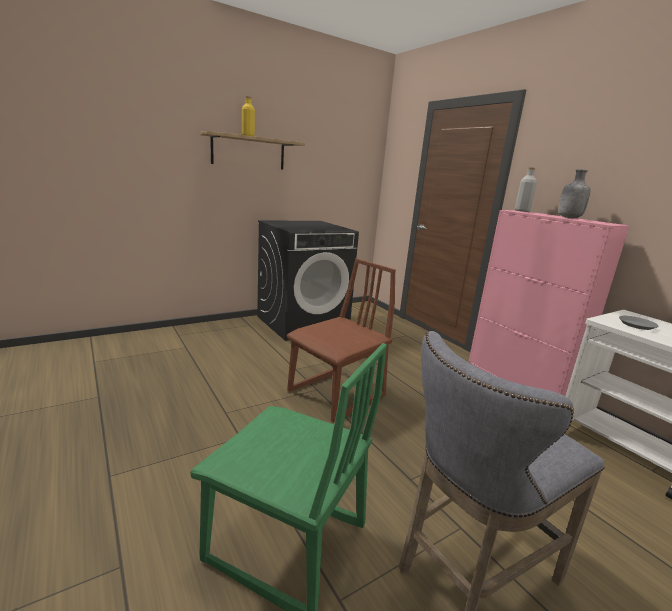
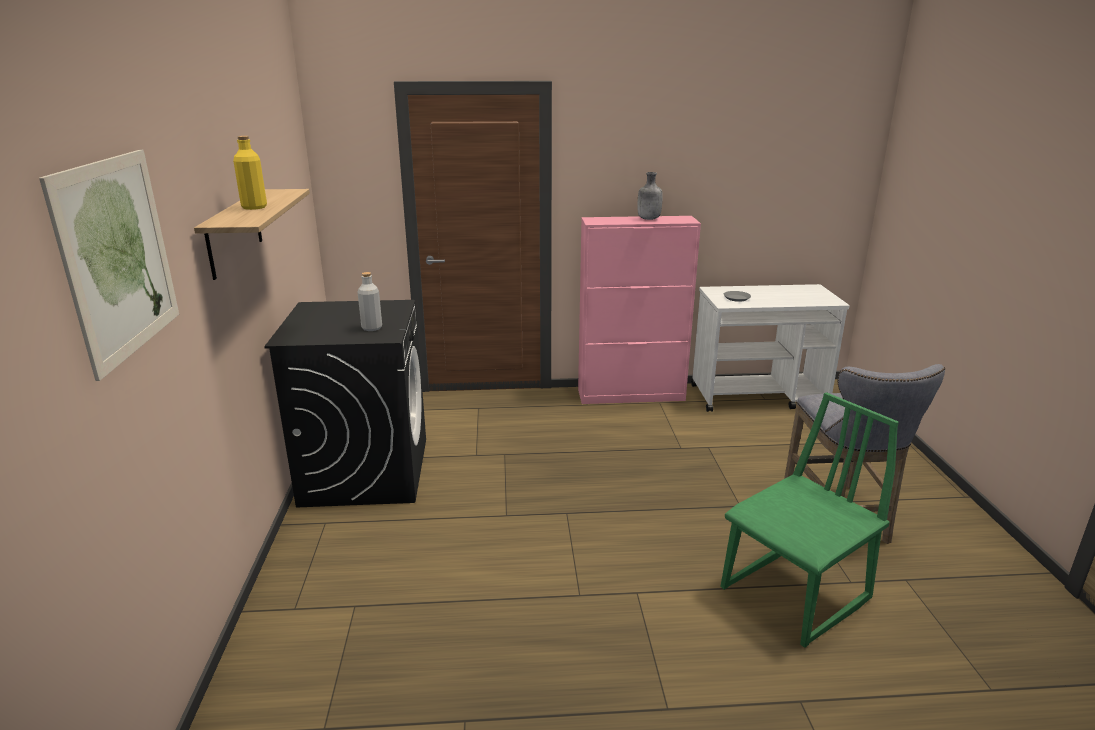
camera: 60 degrees left, 5 degrees up
brown chair [286,258,396,423] -> none
grey bottle [515,167,537,212] -> grey bottle moved to [358,272,382,331]
none -> picture [39,150,179,381]

